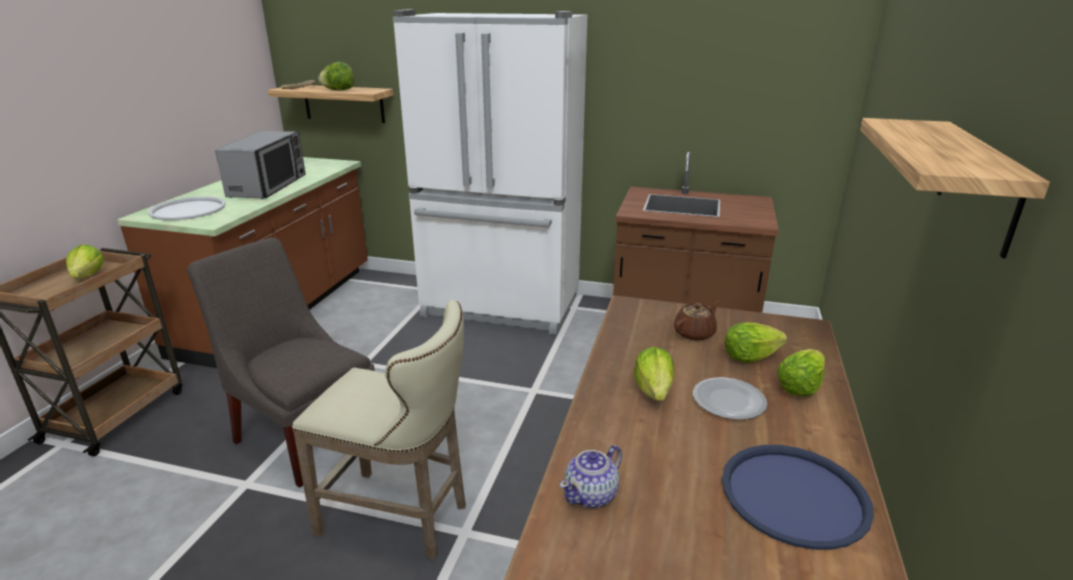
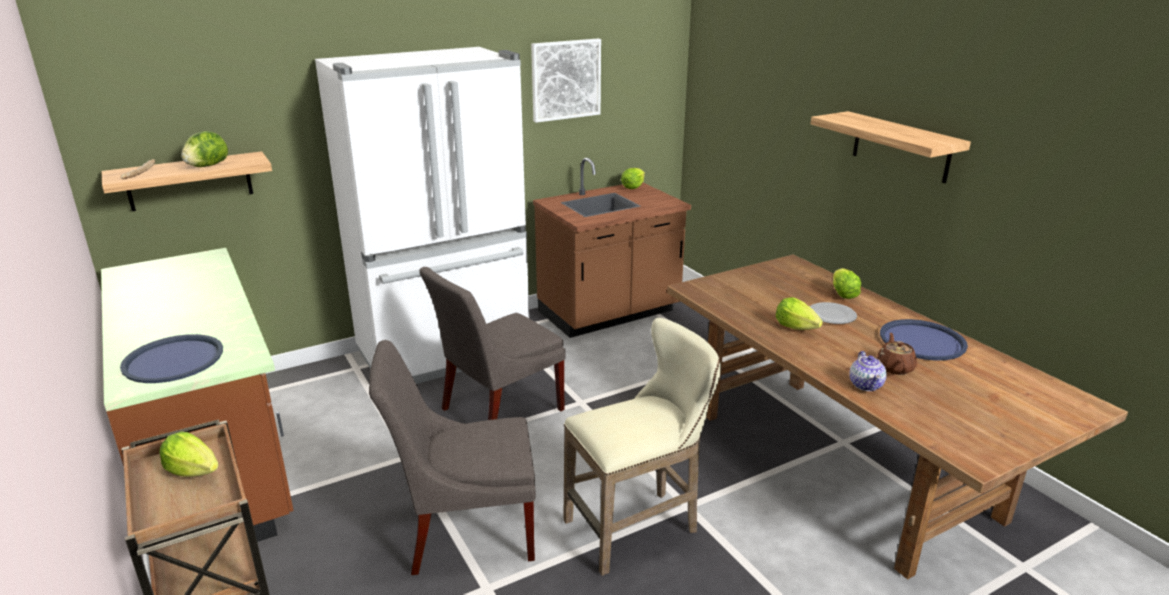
camera: 45 degrees left, 0 degrees up
white tray [148,196,226,221] -> blue tray [120,334,223,383]
microwave [215,131,306,199] -> none
brown teapot [674,300,719,341] -> brown teapot moved to [877,333,917,375]
lettuce [725,323,787,363] -> lettuce moved to [621,168,645,189]
none -> grey chair [419,267,566,420]
none -> picture [531,39,601,123]

